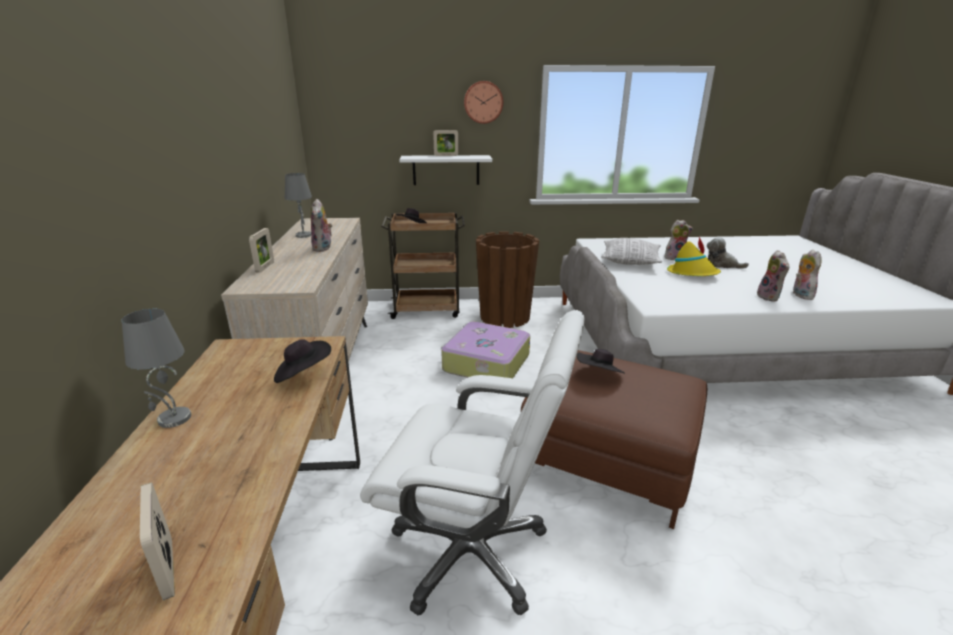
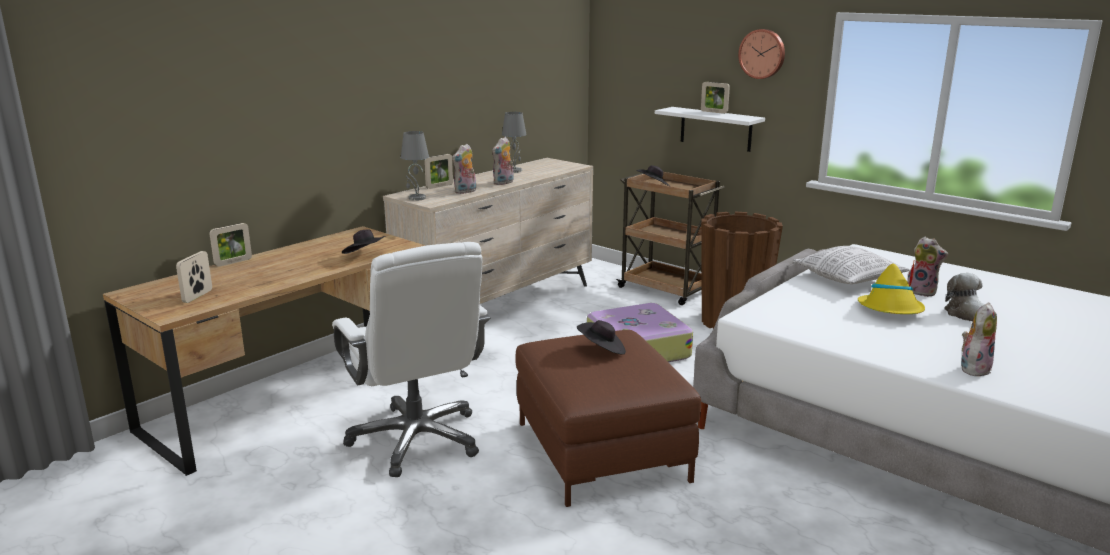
camera: 45 degrees right, 5 degrees down
grey table lamp [122,309,191,428] -> grey table lamp moved to [401,131,429,201]
plush toy [757,250,790,302] -> plush toy moved to [452,144,476,194]
none -> picture frame [209,223,252,267]

